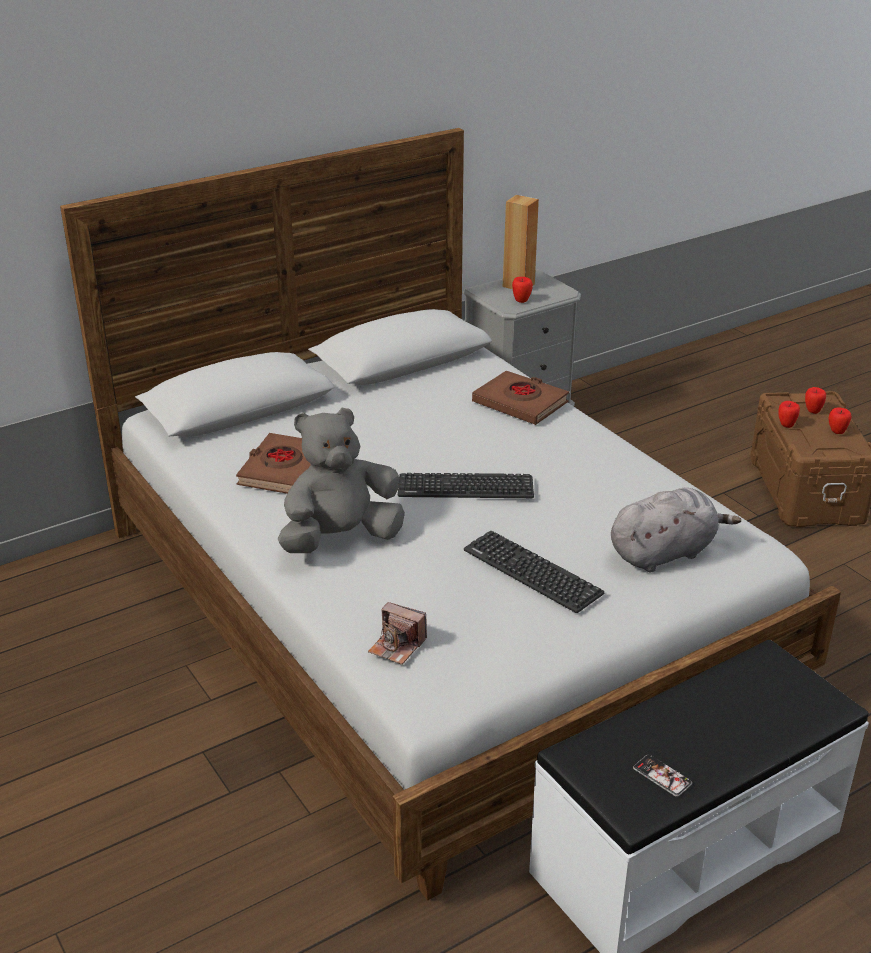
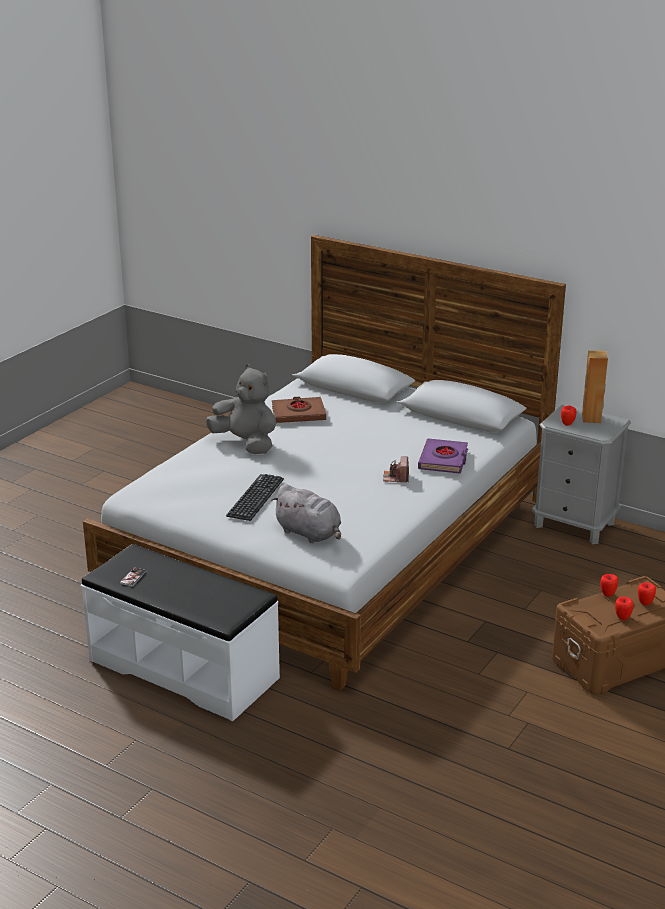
camera: 65 degrees right, 5 degrees down
camera [368,602,427,665] -> camera moved to [383,456,409,482]
keyboard [398,473,534,498] -> none
brown book [472,371,569,425] -> purple book [418,439,468,474]

